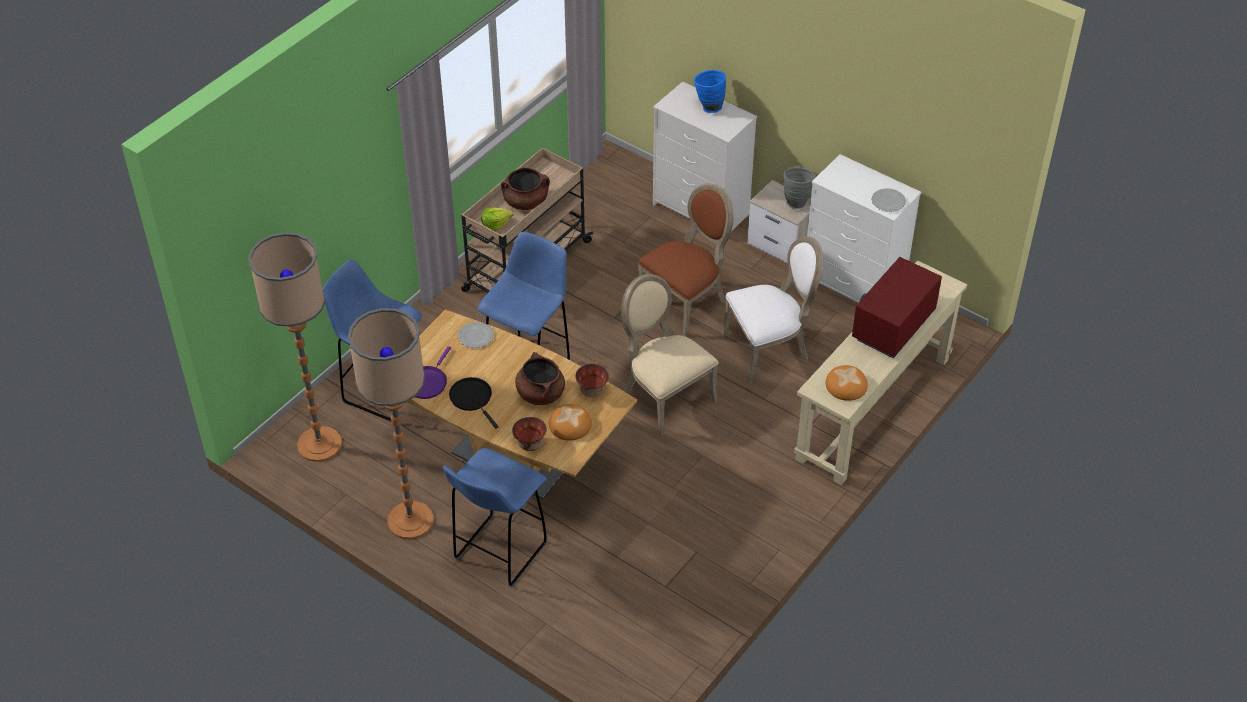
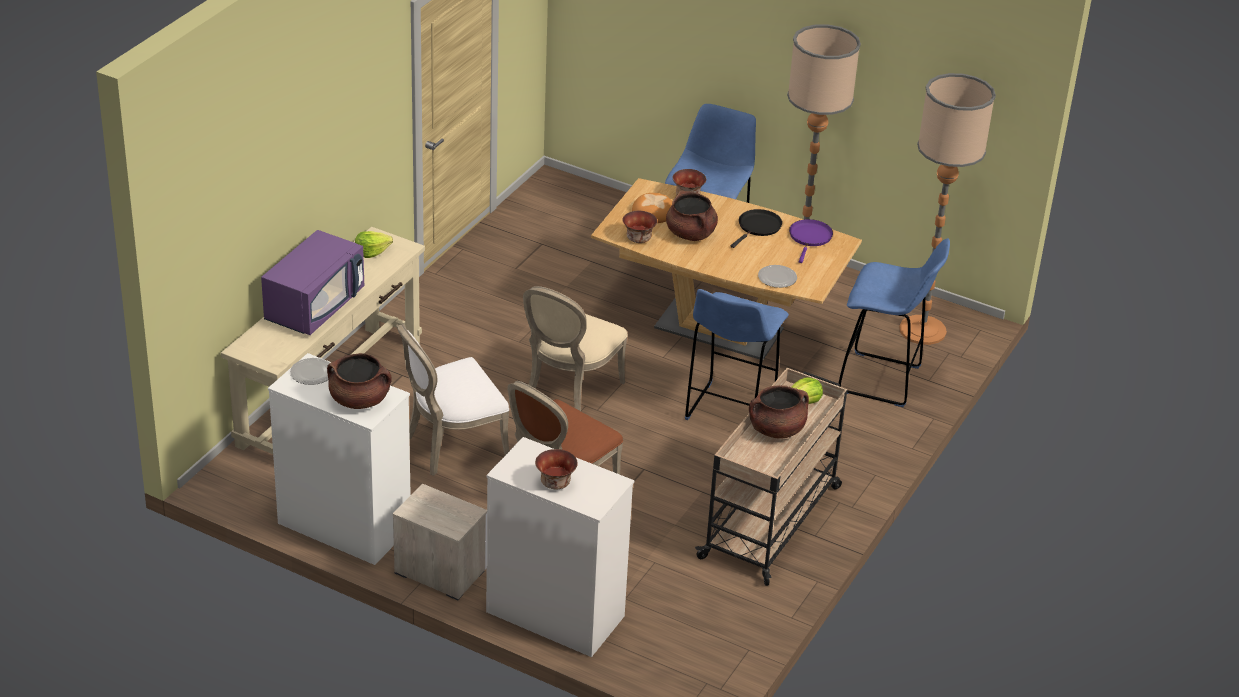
camera: 170 degrees right, 10 degrees down
black frying pan [449,377,499,429] -> black frying pan turned 105 degrees counterclockwise [731,209,782,248]
beige chair [621,274,719,436] -> beige chair turned 75 degrees clockwise [523,286,628,411]
blue vase [694,70,726,113] -> bowl [535,449,578,490]
grey vase [784,167,815,209] -> none
bread [826,365,868,401] -> lettuce [355,231,393,258]
red microwave [852,257,942,359] -> purple microwave [261,230,364,335]
none -> brown cooking pot [327,353,391,409]

